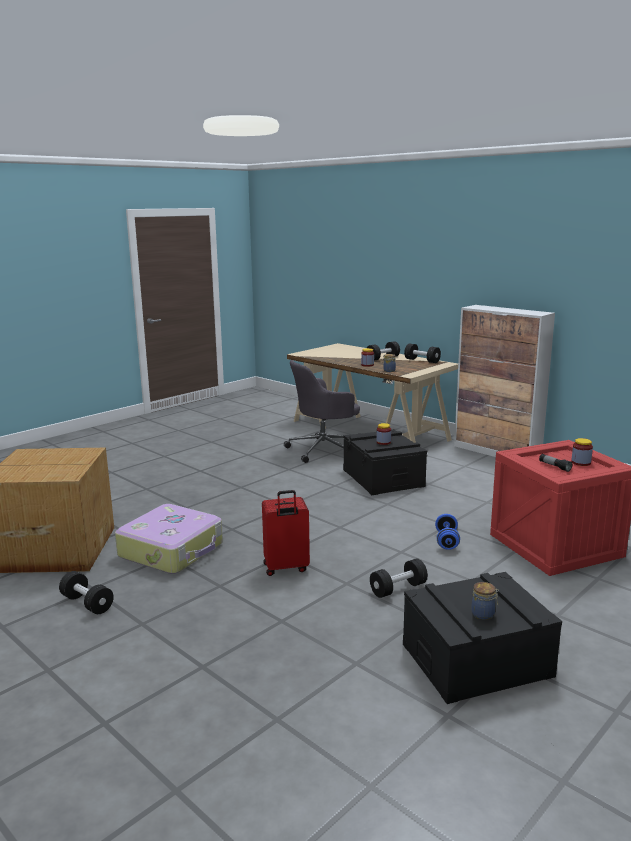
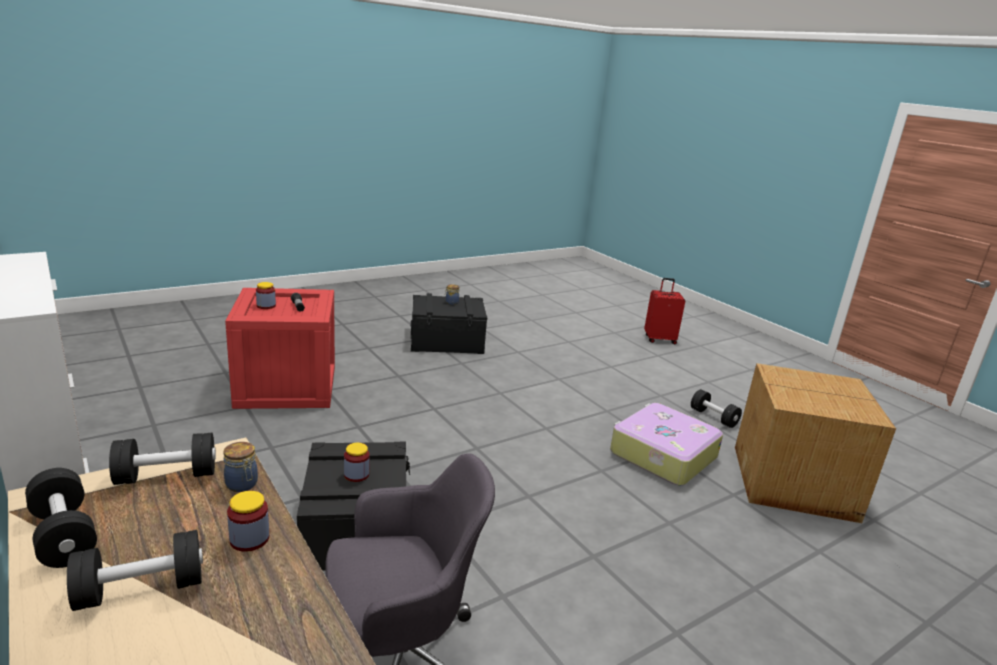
camera: 170 degrees left, 5 degrees up
red suitcase [262,490,310,576] -> red suitcase moved to [644,278,685,345]
black dumbbell [370,559,428,598] -> black dumbbell moved to [109,433,216,485]
blue dumbbell [435,514,460,550] -> none

